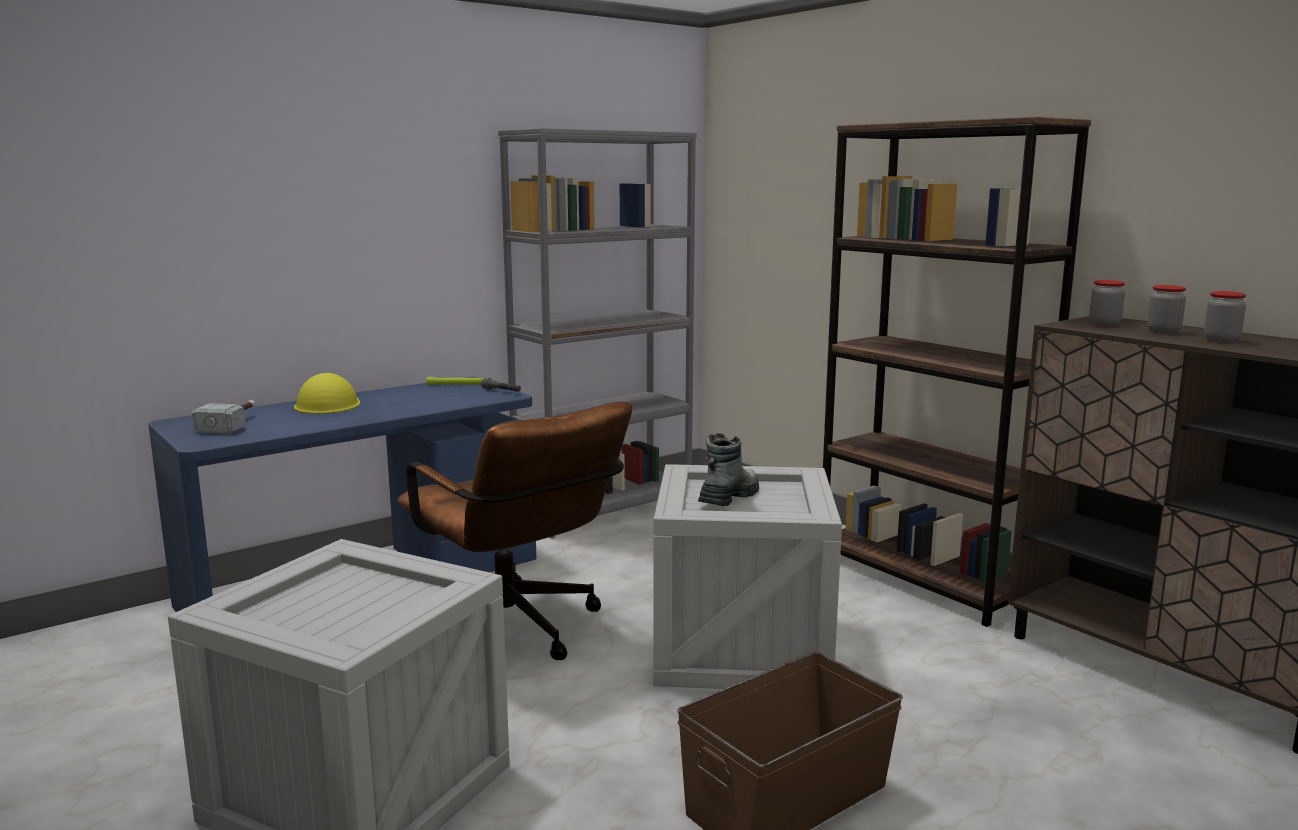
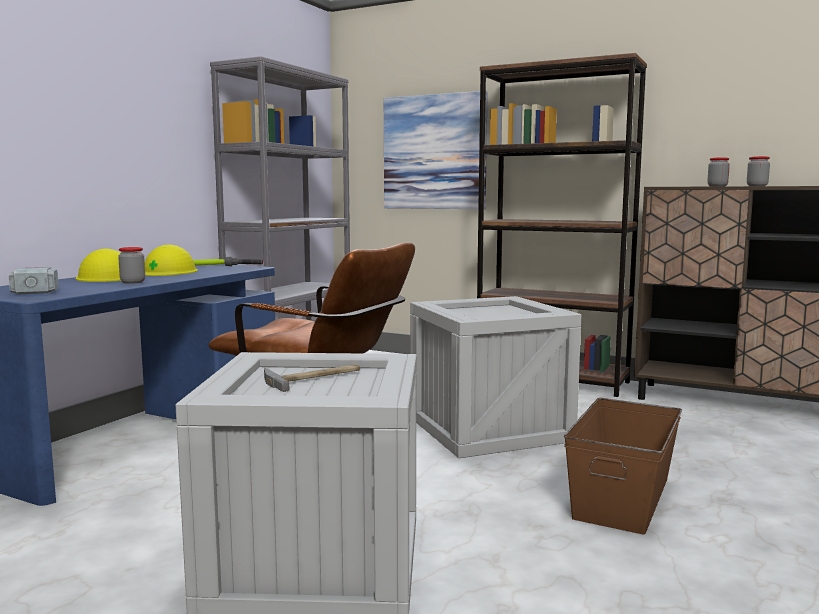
camera: 25 degrees left, 5 degrees down
boot [698,433,759,506] -> none
jar [1089,280,1125,327] -> jar moved to [118,247,145,284]
none -> yellow hard hat [145,245,198,276]
none -> hammer [264,365,360,392]
none -> picture [384,91,488,209]

